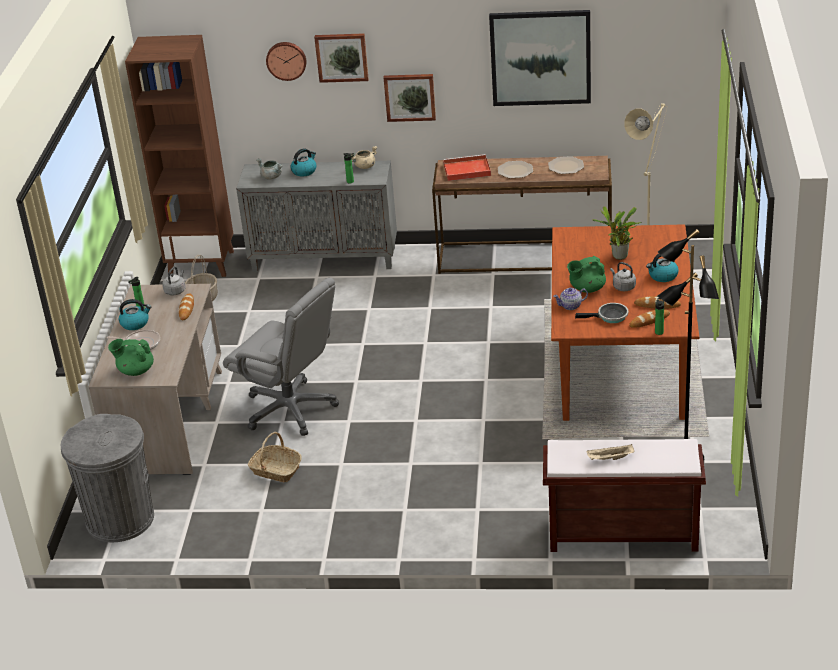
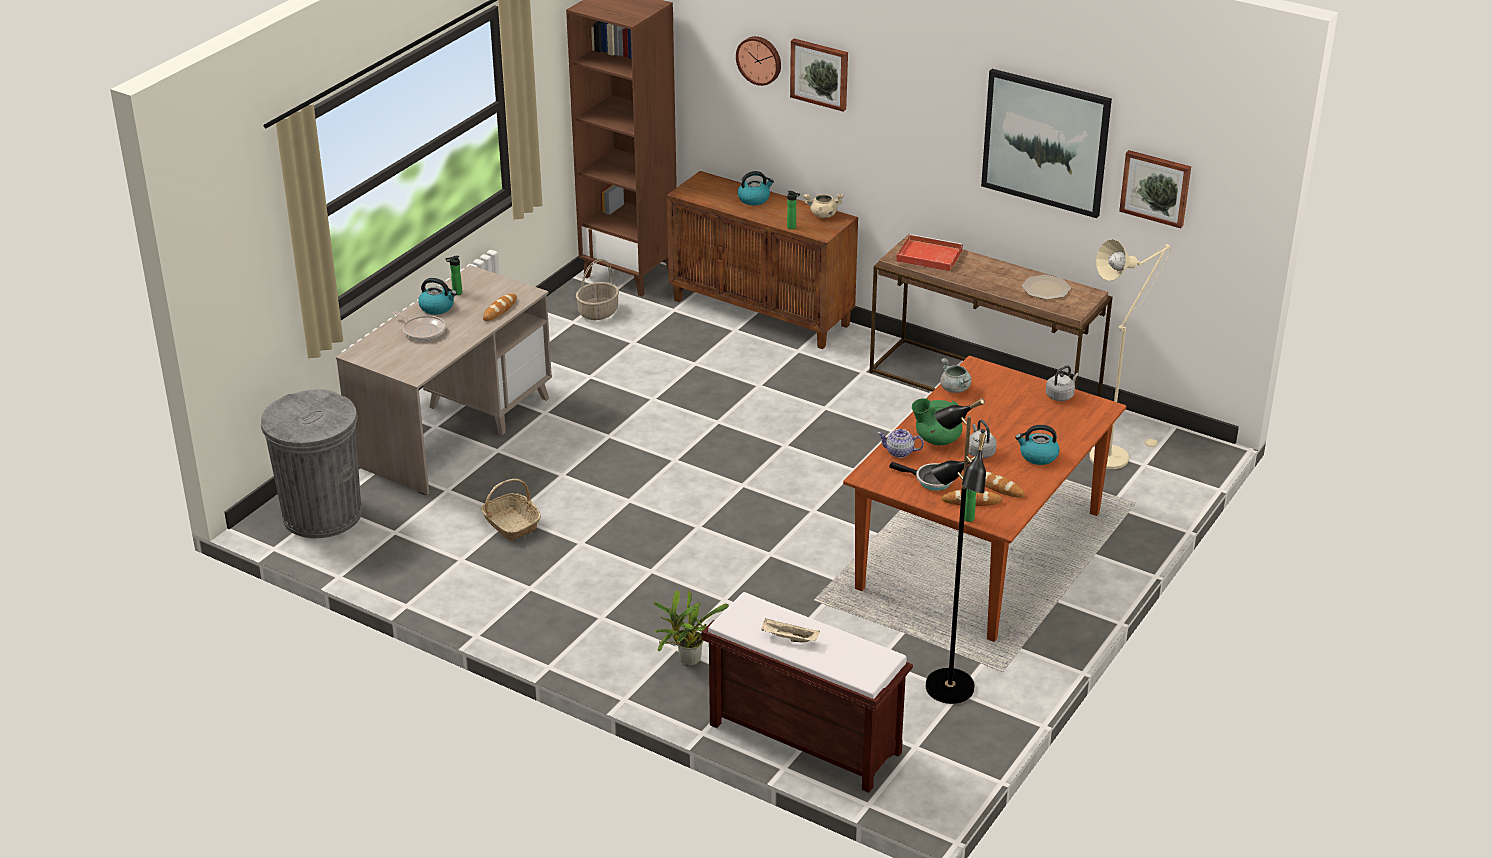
camera: 25 degrees right, 0 degrees up
green teapot [108,339,154,376] -> none
grey kettle [162,267,185,295] -> grey kettle moved to [1046,365,1079,401]
grey office chair [223,278,339,436] -> none
grey cabinet [236,161,397,272] -> brown cabinet [667,171,858,349]
grey cooking pot [256,158,283,180] -> grey cooking pot moved to [940,358,972,393]
picture [383,74,436,122] -> picture moved to [1119,150,1191,228]
plate [498,161,533,178] -> none
potted plant [592,206,642,260] -> potted plant moved to [653,590,729,666]

